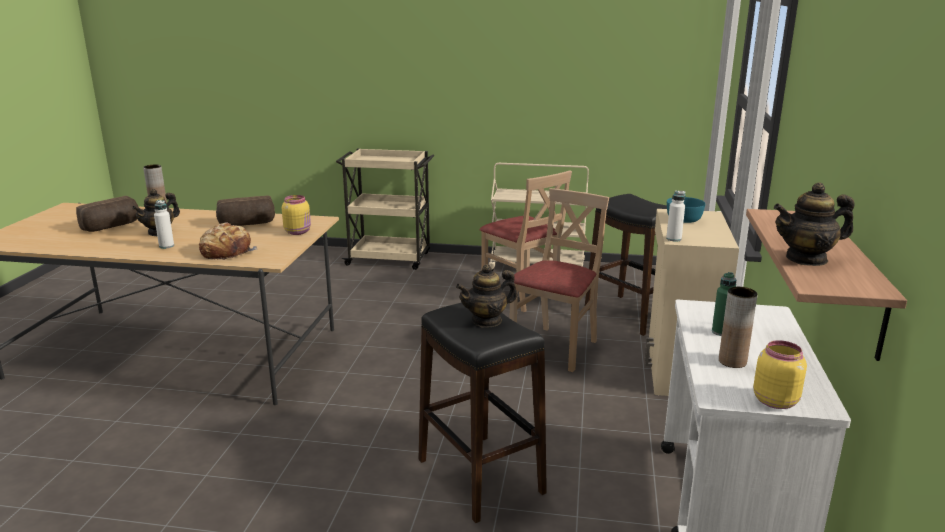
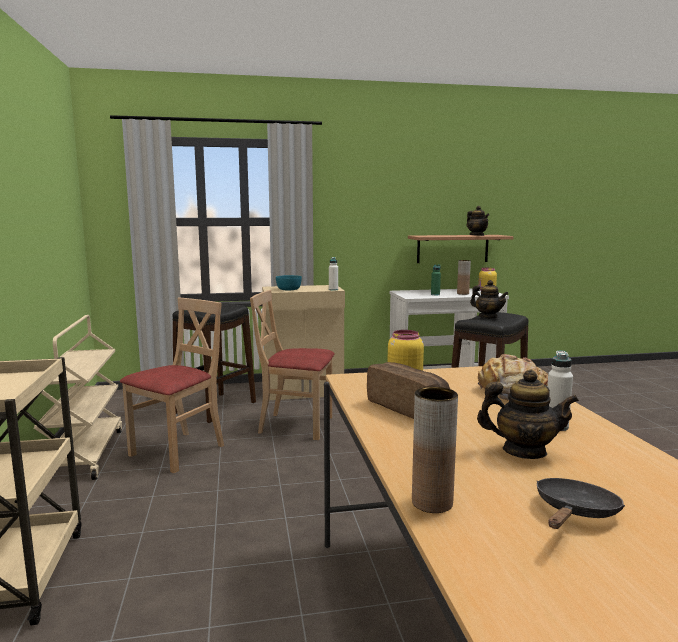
camera: 110 degrees left, 10 degrees down
bread [76,196,138,232] -> black frying pan [537,478,625,529]

